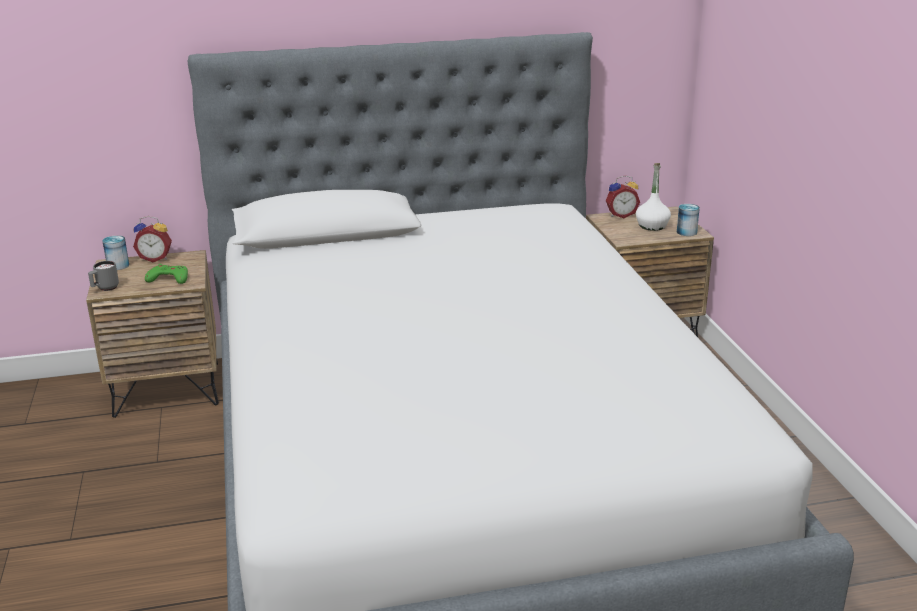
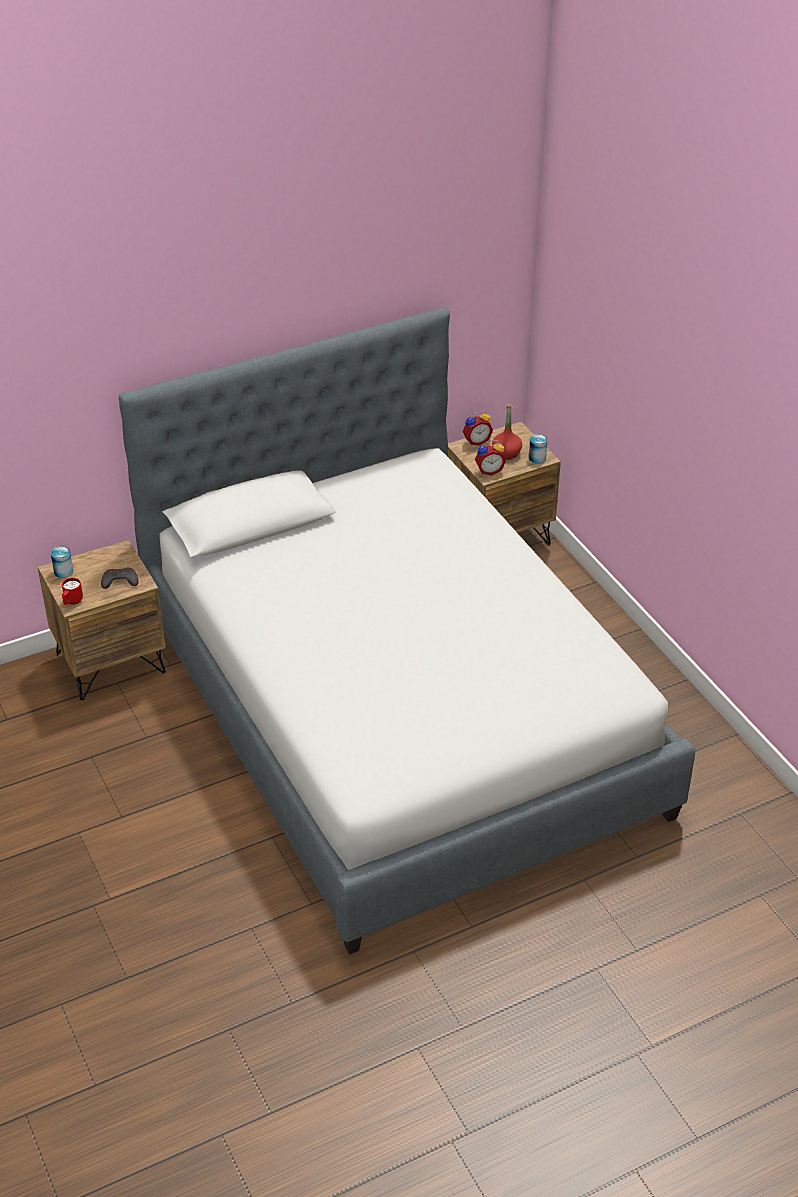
camera: 15 degrees left, 15 degrees up
grey mug [88,261,119,291] -> red mug [62,578,83,605]
alarm clock [133,216,172,262] -> alarm clock moved to [475,440,506,476]
green game controller [145,264,188,284] -> grey game controller [101,568,138,589]
white bottle [636,163,671,231] -> red bottle [492,404,522,460]

